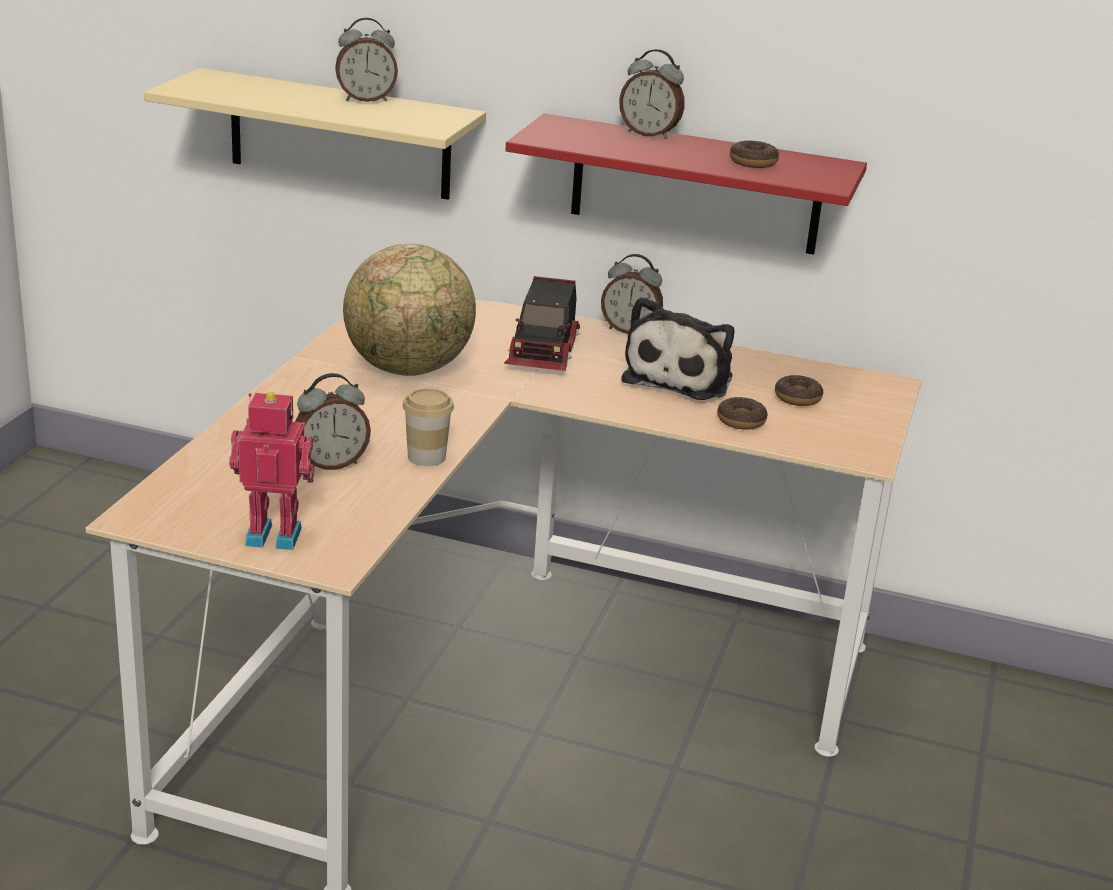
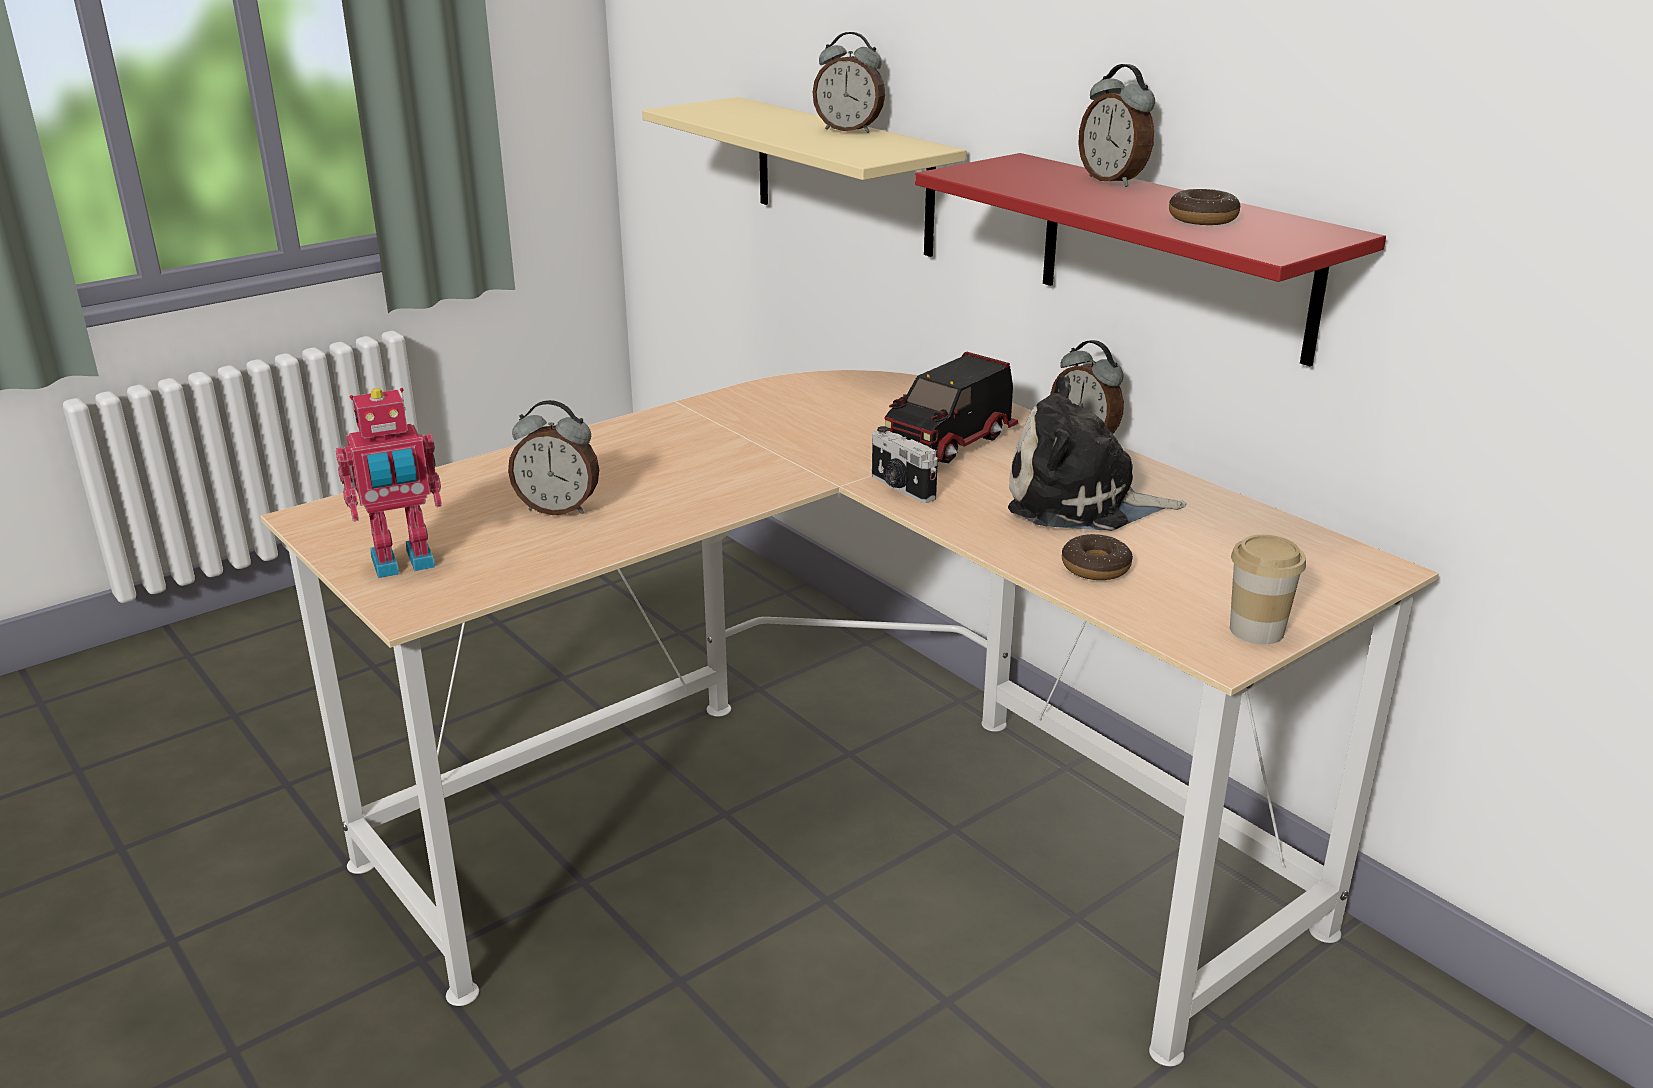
camera: 35 degrees right, 0 degrees up
toy robot [229,392,314,550] -> toy robot turned 120 degrees clockwise [336,388,442,578]
globe [343,244,476,376] -> none
cup [403,388,454,466] -> cup moved to [1230,535,1306,644]
plush toy [621,296,734,400] -> plush toy turned 45 degrees clockwise [1008,375,1187,531]
donut [775,375,823,406] -> none
none -> camera [872,426,938,503]

